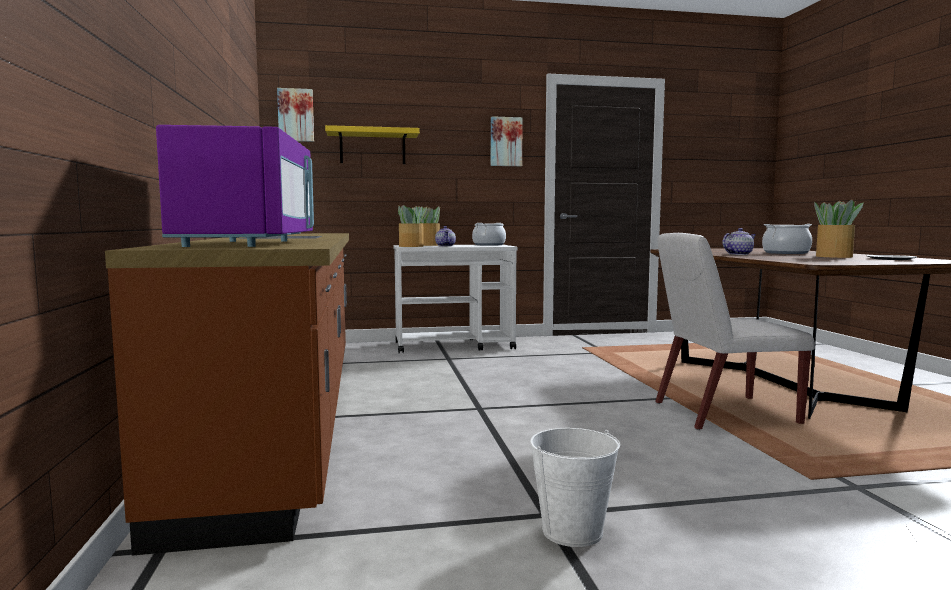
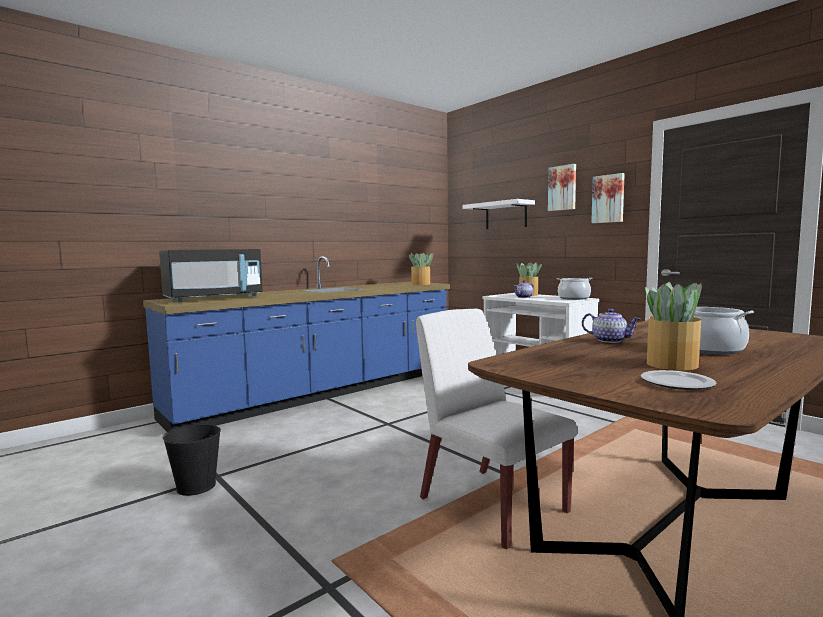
camera: 60 degrees right, 0 degrees up
brown counter [105,233,349,556] -> blue counter [143,256,450,433]
purple microwave [156,125,314,247] -> black microwave [159,249,263,302]
picture [277,88,314,142] -> picture moved to [548,164,576,211]
yellow shelf [325,125,420,164] -> white shelf [462,199,535,229]
potted plant [398,205,427,247] -> potted plant moved to [409,253,433,285]
white bucket [530,428,620,547] -> black bucket [163,424,221,496]

